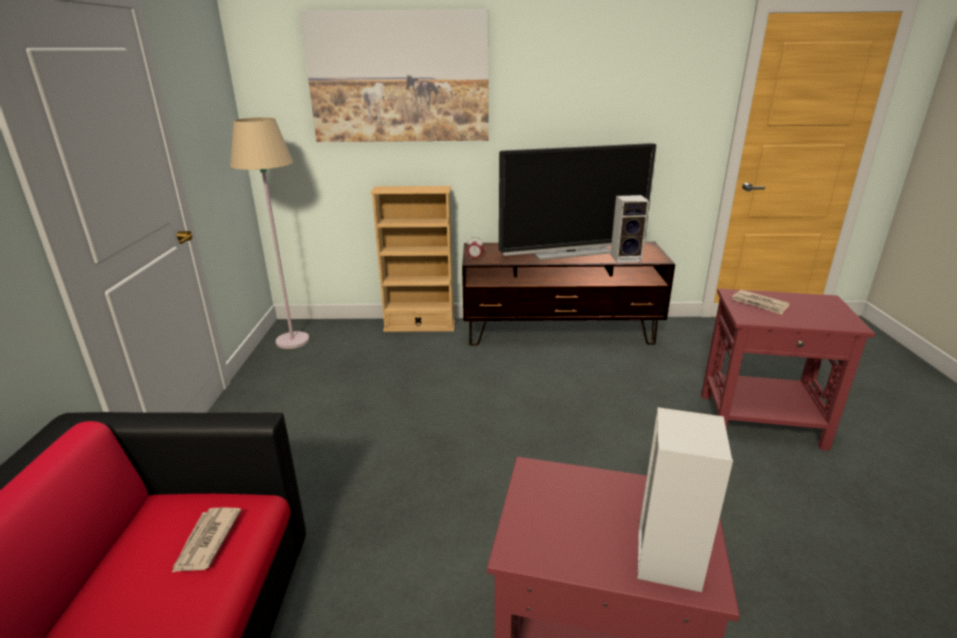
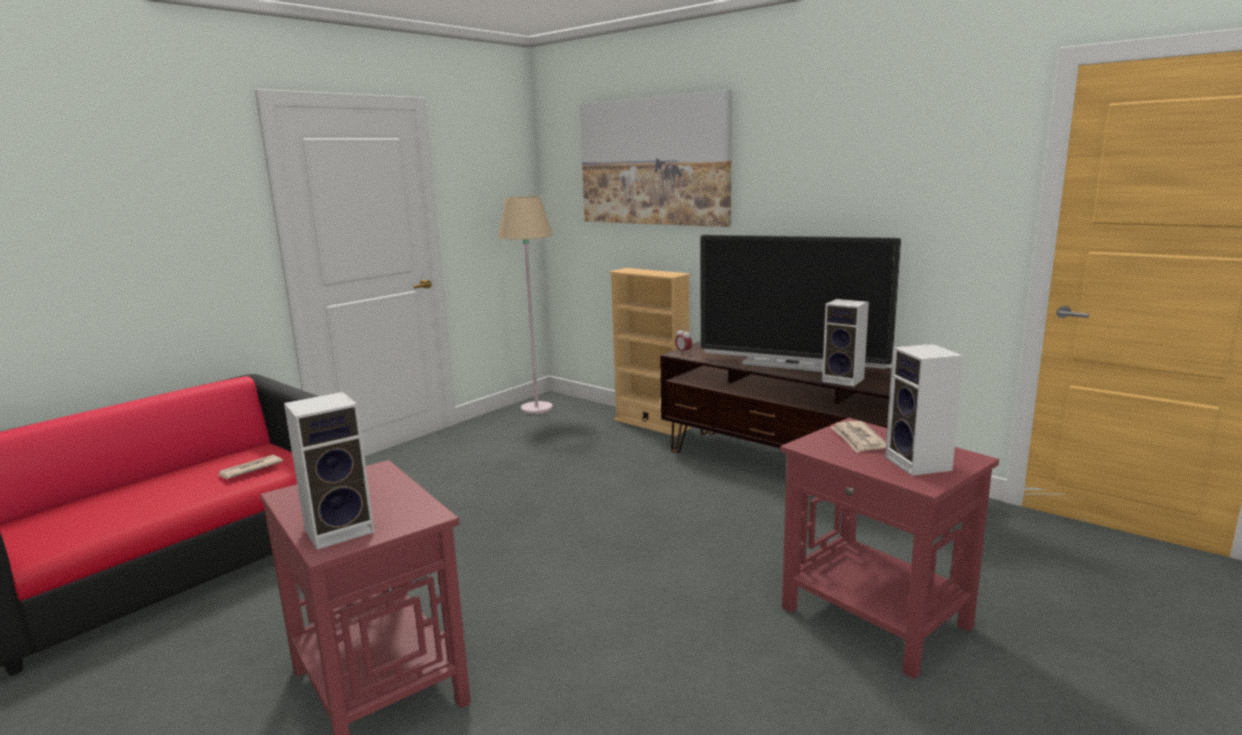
camera: 40 degrees right, 10 degrees down
none -> speaker [885,344,964,476]

